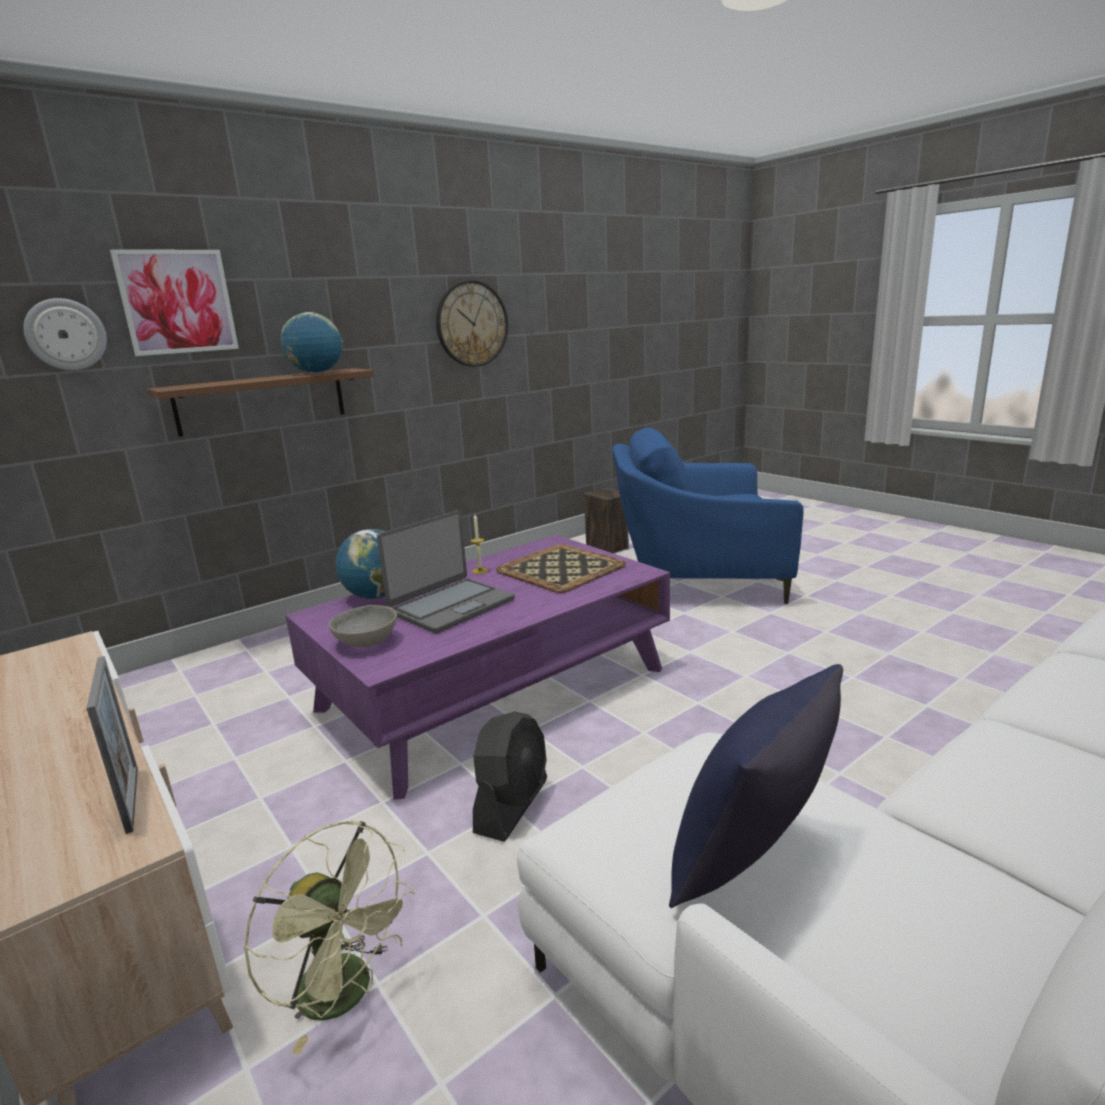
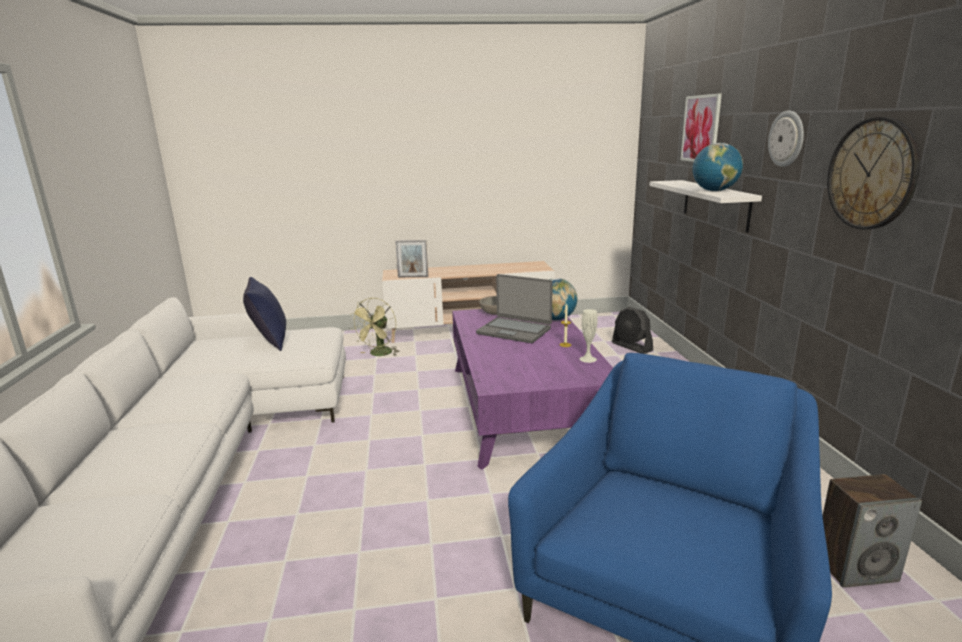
camera: 120 degrees right, 0 degrees up
wall clock [23,298,107,370] -> wall clock moved to [768,111,804,167]
brown shelf [146,368,374,437] -> white shelf [649,180,762,233]
green fan [244,820,415,1055] -> green fan turned 45 degrees counterclockwise [350,298,400,356]
laptop [377,510,515,634] -> laptop turned 45 degrees counterclockwise [476,274,553,343]
black fan [473,711,547,842] -> black fan moved to [612,307,653,354]
tray [496,544,626,593] -> none
none -> white vase [580,309,598,363]

